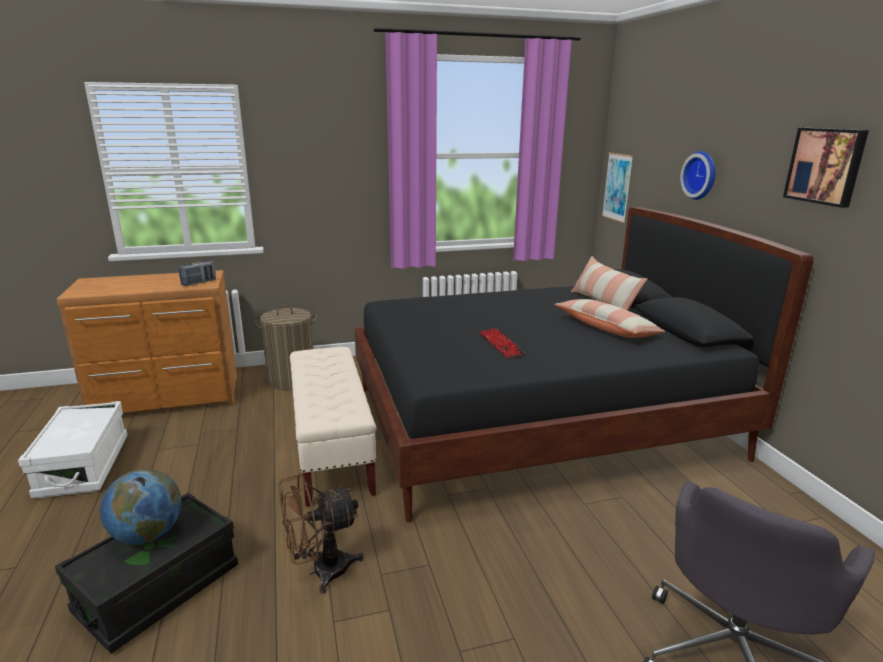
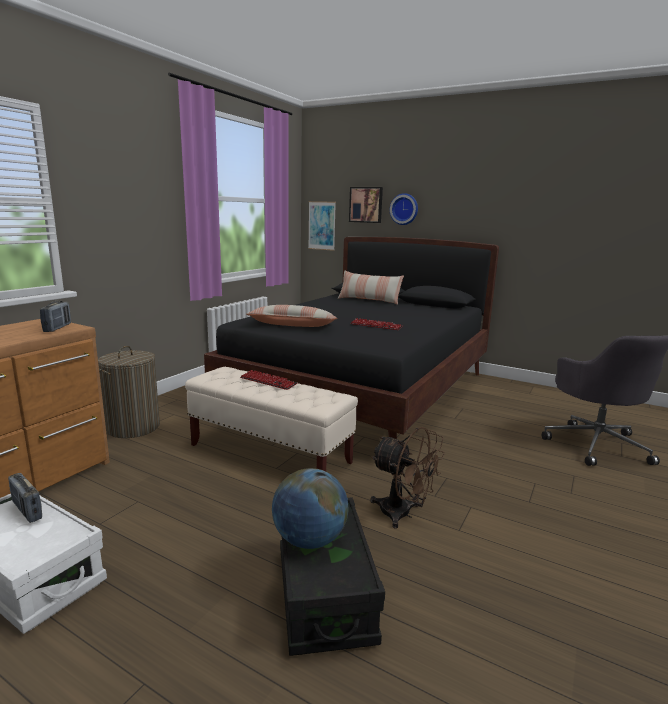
camera: 45 degrees left, 5 degrees down
brown fan [278,473,363,594] -> brown fan turned 75 degrees counterclockwise [370,427,445,529]
pillow [555,299,665,338] -> pillow moved to [246,305,337,327]
picture [783,128,869,208] -> picture moved to [349,187,383,223]
none -> radio [8,473,42,523]
none -> keyboard [240,370,298,390]

